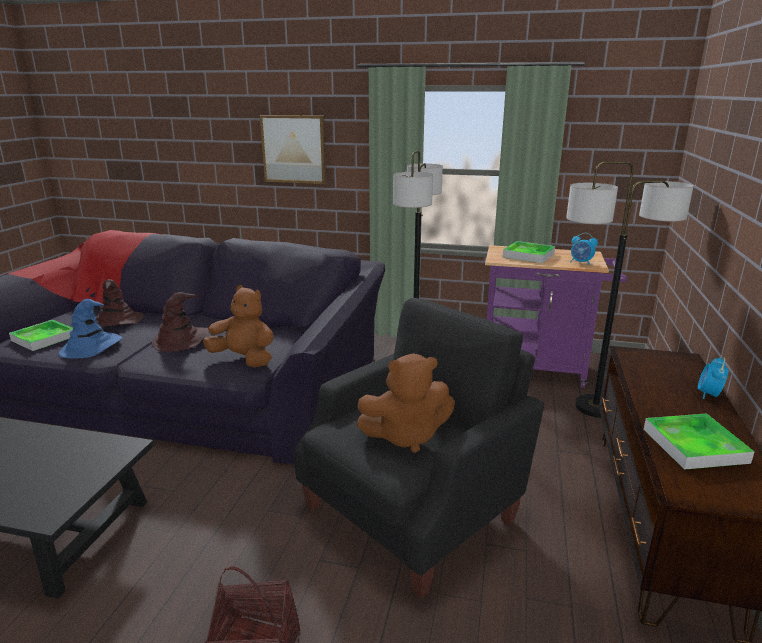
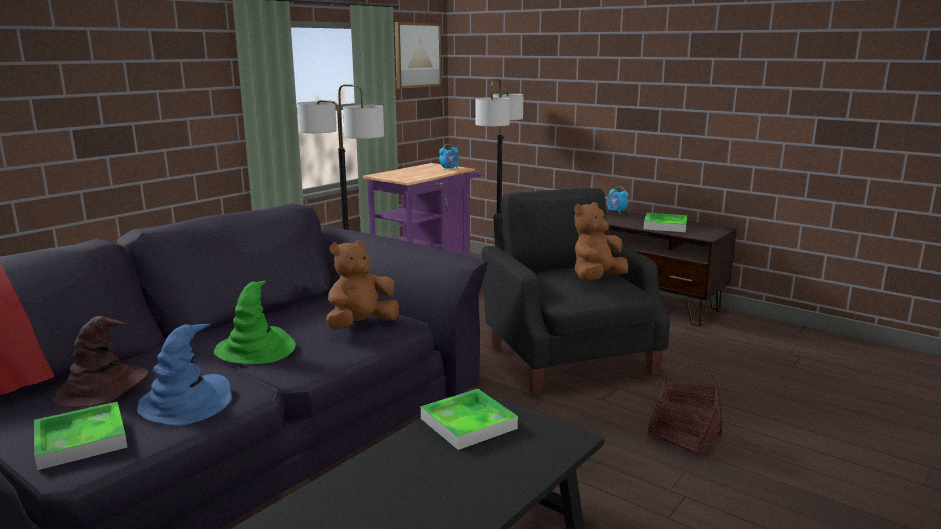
camera: 65 degrees left, 5 degrees down
brown hat [152,292,209,352] -> green hat [214,281,296,364]
picture [260,115,326,184] -> picture moved to [395,22,441,89]
brown plush toy [356,353,455,453] -> brown plush toy turned 150 degrees counterclockwise [574,202,628,281]
tray [503,241,555,263] -> tray moved to [421,389,518,450]

